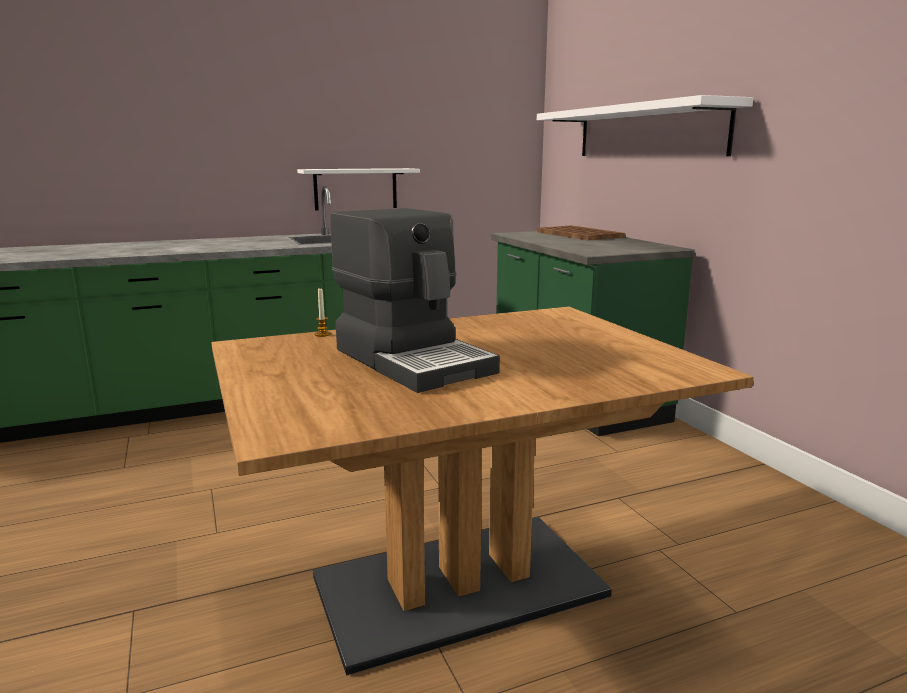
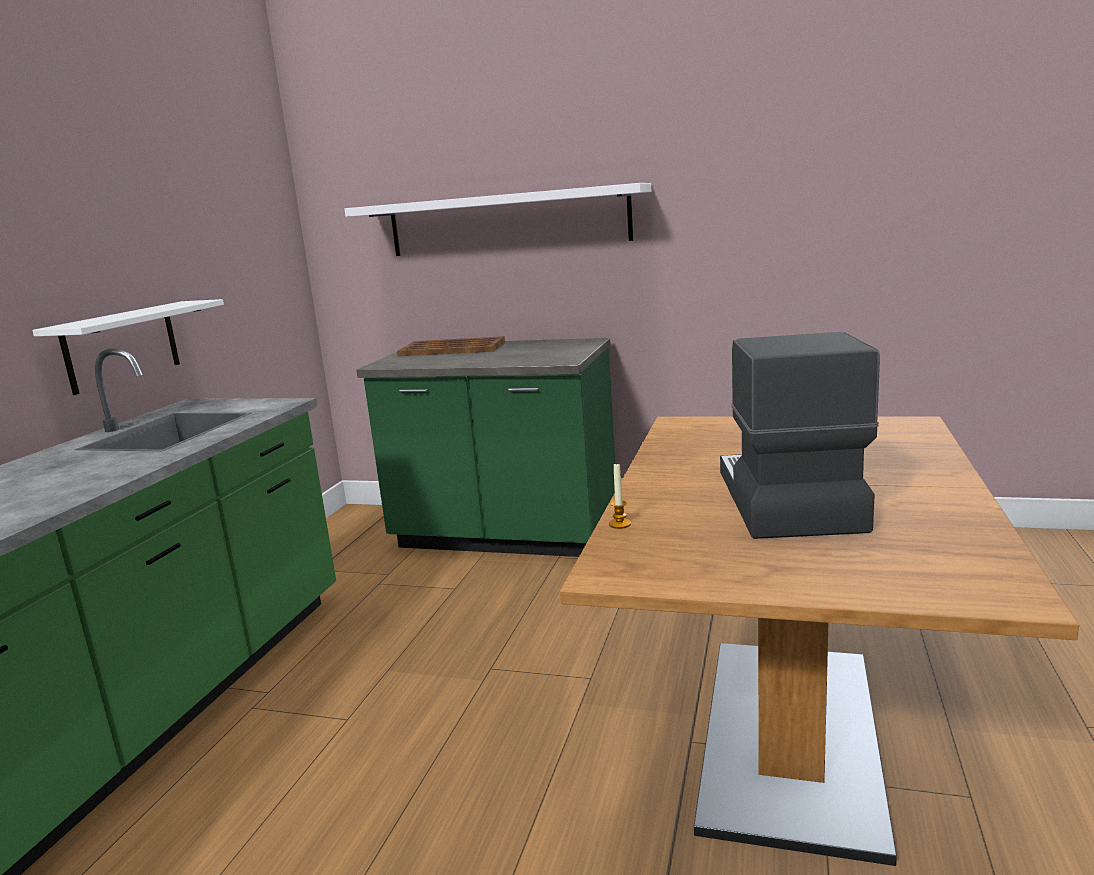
camera: 50 degrees left, 0 degrees up
coffee machine [330,208,500,393] -> coffee machine turned 90 degrees counterclockwise [720,332,880,539]

